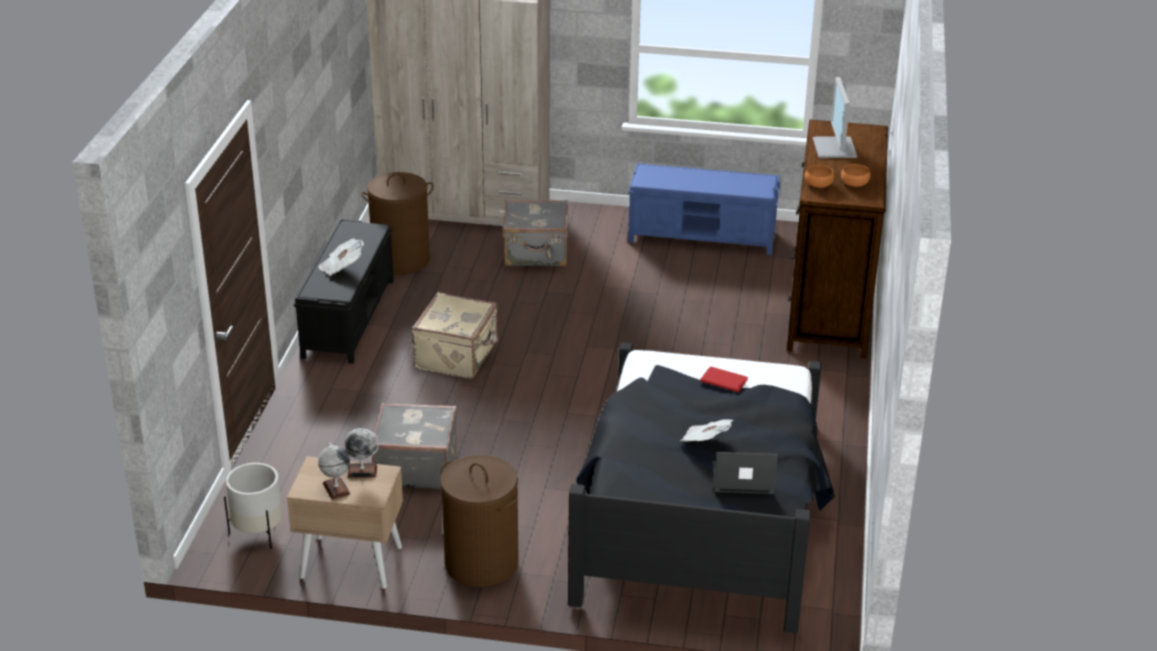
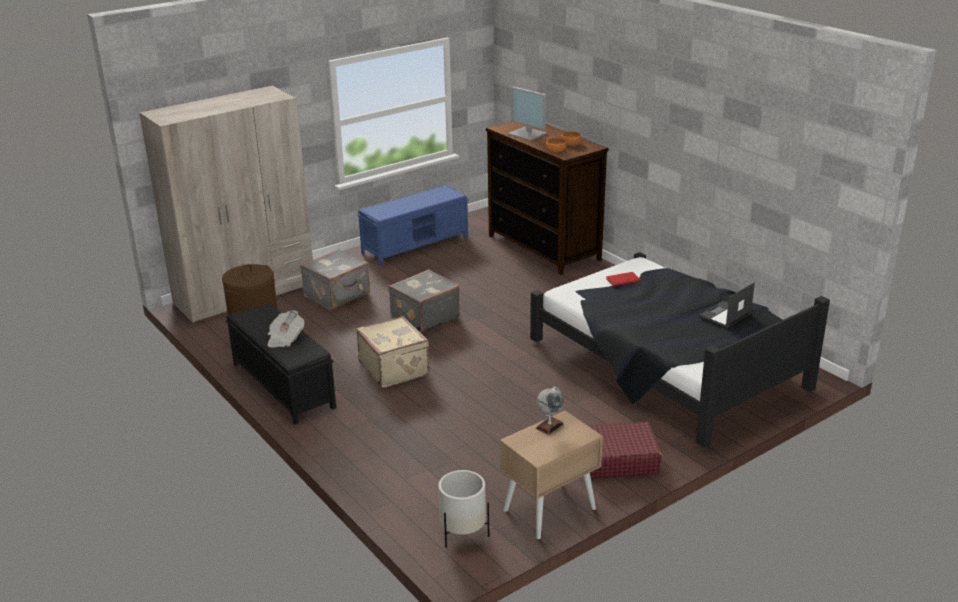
camera: 45 degrees left, 5 degrees down
globe [318,443,351,500] -> none
grey suitcase [373,403,457,489] -> grey suitcase moved to [388,269,460,334]
brown laundry basket [440,455,518,587] -> red suitcase [589,422,662,479]
newspaper [680,419,733,442] -> none

